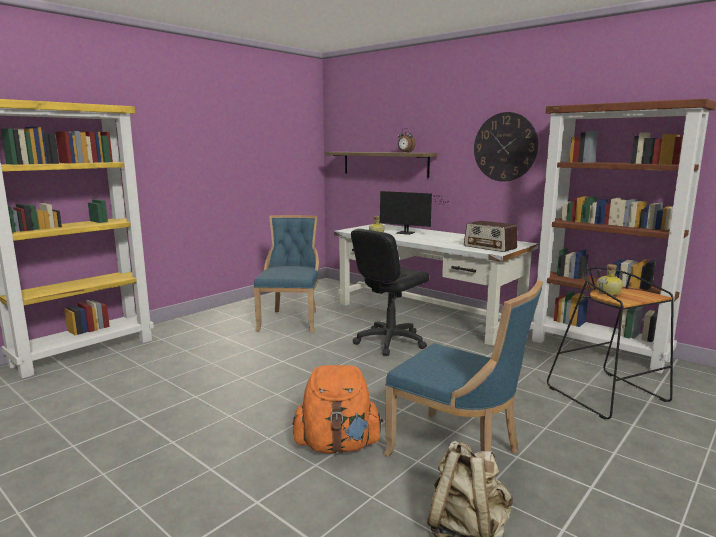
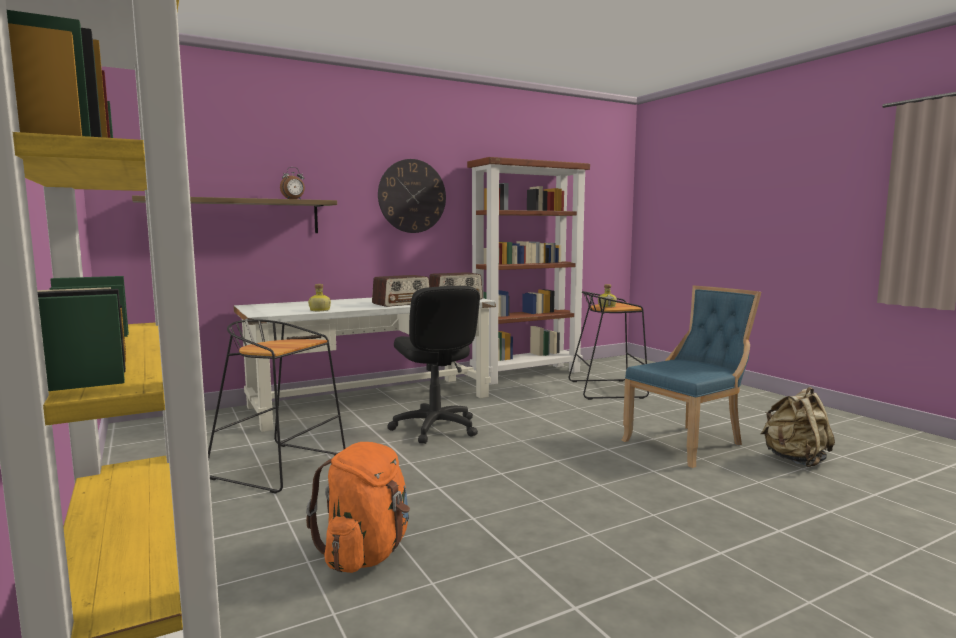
camera: 70 degrees left, 5 degrees down
blue chair [254,215,319,333] -> black stool [208,319,346,494]
orange backpack [293,365,383,454] -> orange backpack moved to [306,442,410,573]
monitor [380,191,446,235] -> none
none -> radio [372,275,430,307]

